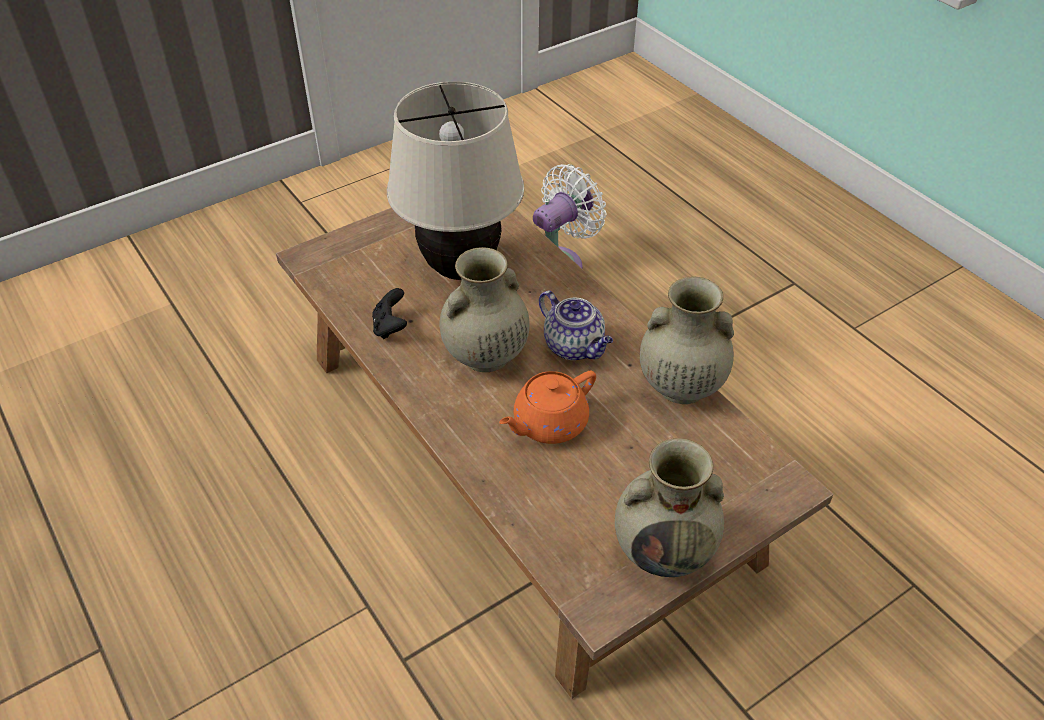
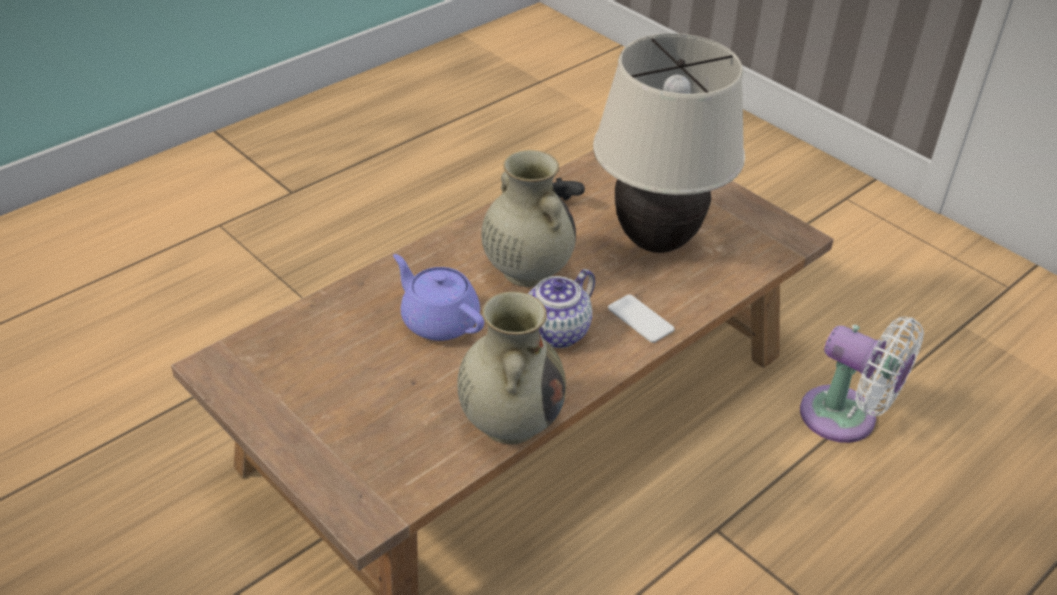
camera: 80 degrees right, 5 degrees down
orange teapot [499,371,596,444] -> purple teapot [393,254,484,341]
beige vase [615,438,724,577] -> none
none -> phone [608,295,675,343]

